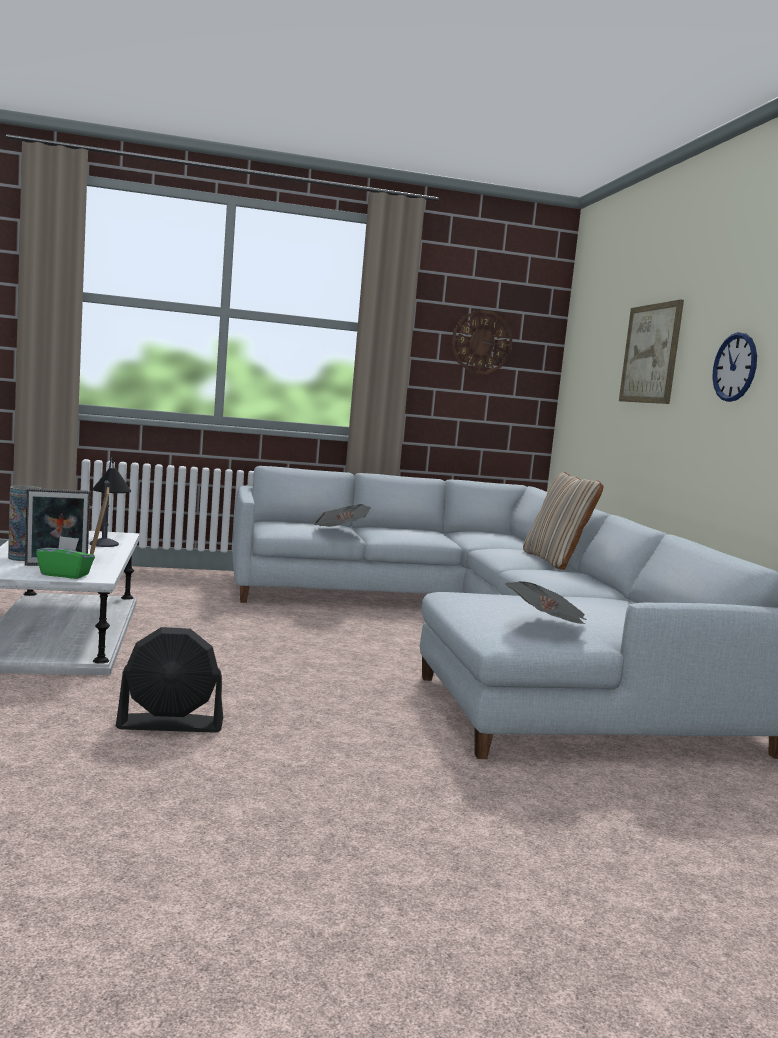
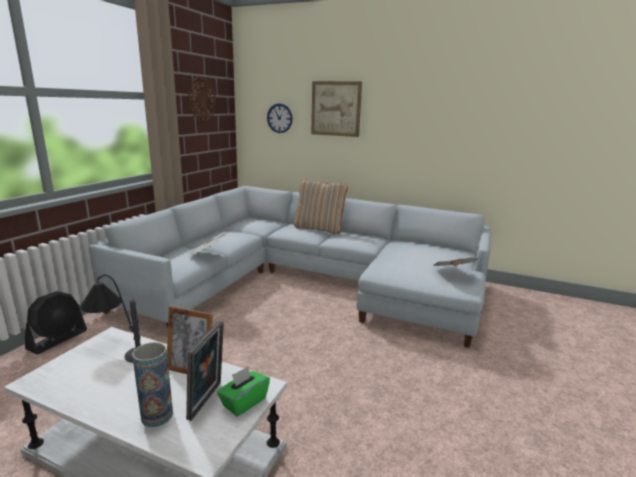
camera: 55 degrees left, 10 degrees up
black fan [116,627,223,733] -> black fan moved to [25,291,87,354]
wall clock [712,332,757,402] -> wall clock moved to [267,103,293,133]

